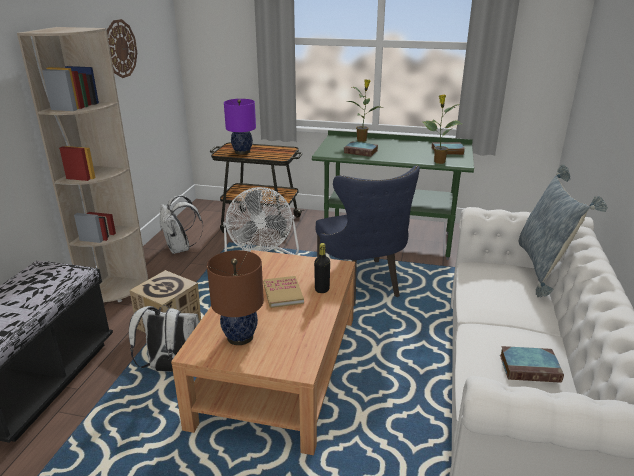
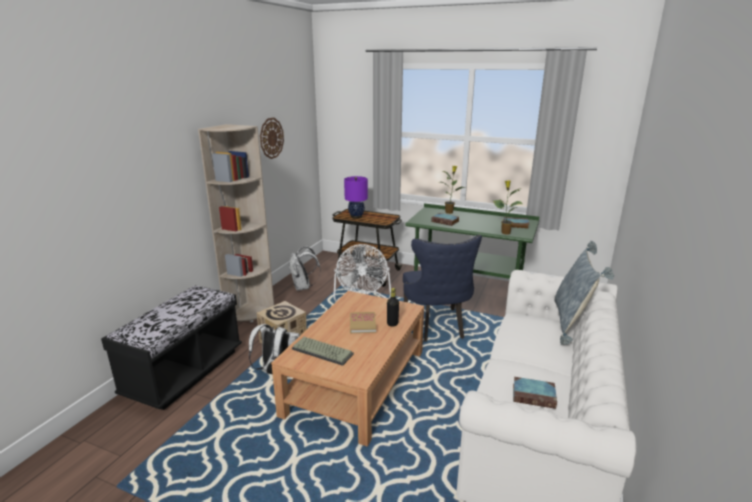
camera: 10 degrees right, 5 degrees down
brown table lamp [207,250,264,345] -> keyboard [292,337,354,366]

